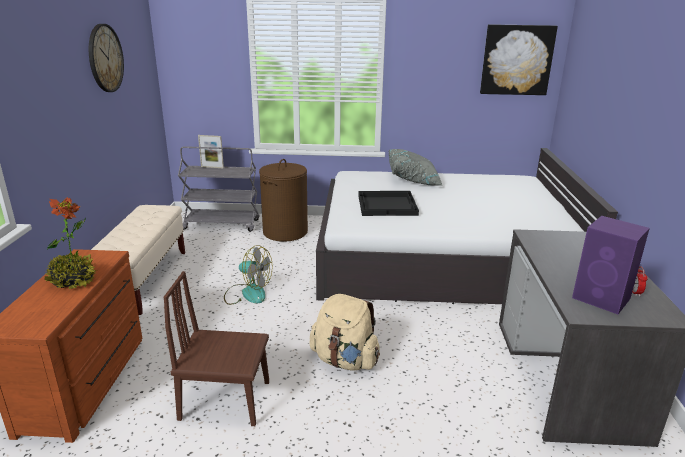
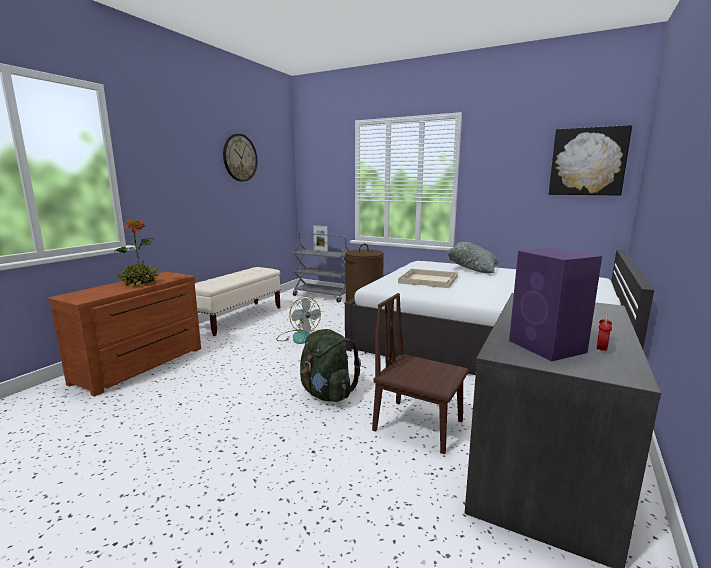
camera: 25 degrees right, 10 degrees down
brown chair [163,271,269,426] -> brown chair moved to [372,293,469,454]
beige backpack [310,294,380,371] -> green backpack [300,329,361,402]
black tray [358,191,419,216] -> beige tray [398,269,458,288]

